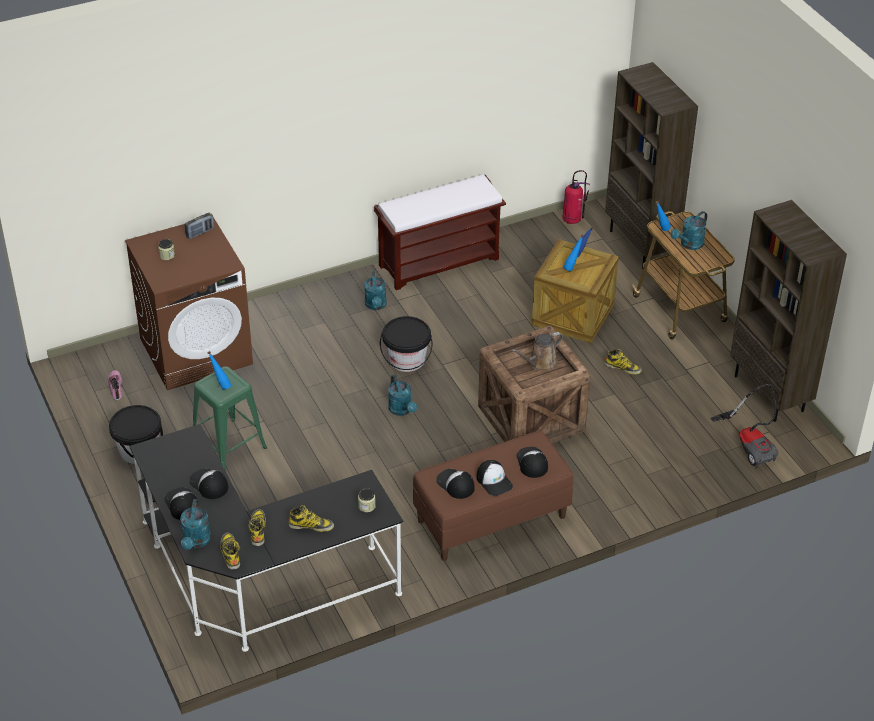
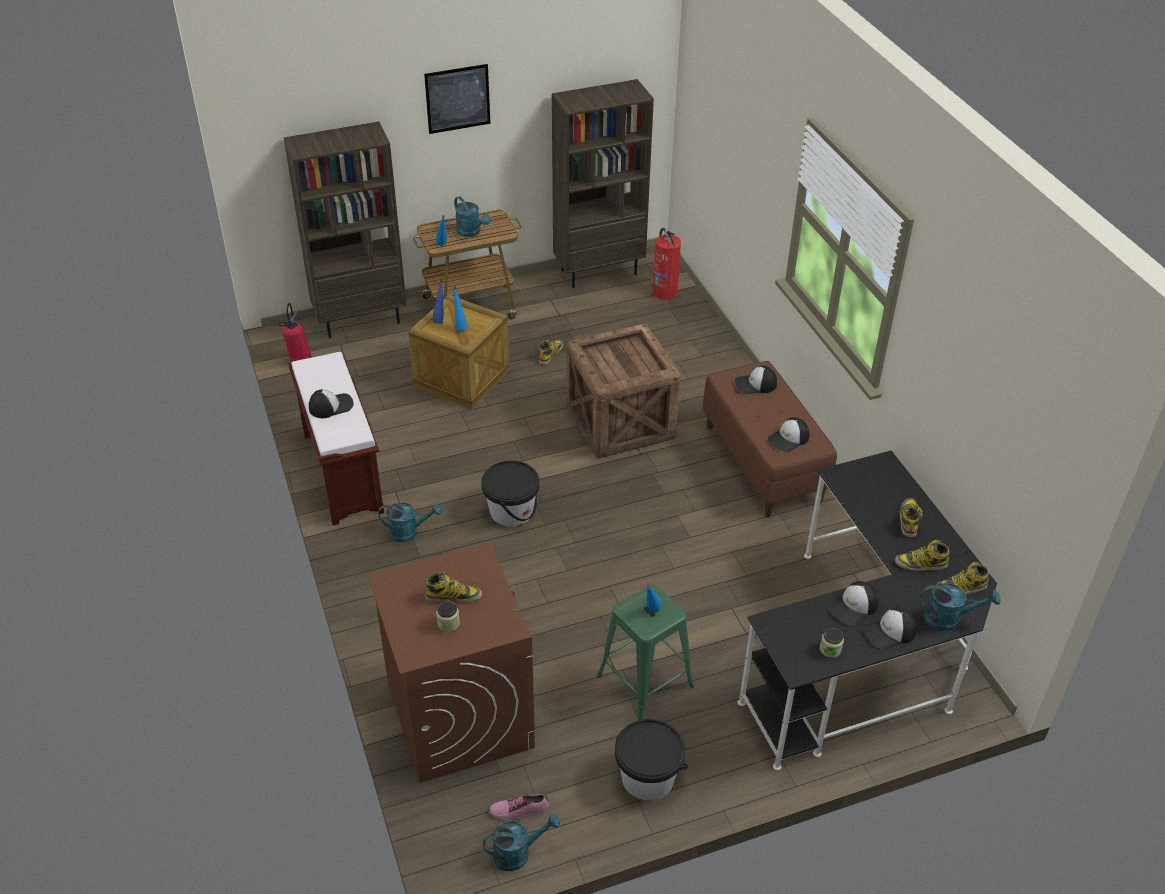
camera: 85 degrees left, 0 degrees up
radio [185,213,214,239] -> none
jar [358,488,376,512] -> jar moved to [820,628,844,658]
turquoise watering can [388,375,417,416] -> turquoise watering can moved to [483,813,560,871]
cap [476,460,513,496] -> cap moved to [309,389,354,418]
brown watering can [511,332,563,371] -> none
vacuum cleaner [710,384,779,467] -> fire extinguisher [652,227,681,300]
none -> picture [424,64,490,134]
none -> boot [425,572,482,603]

